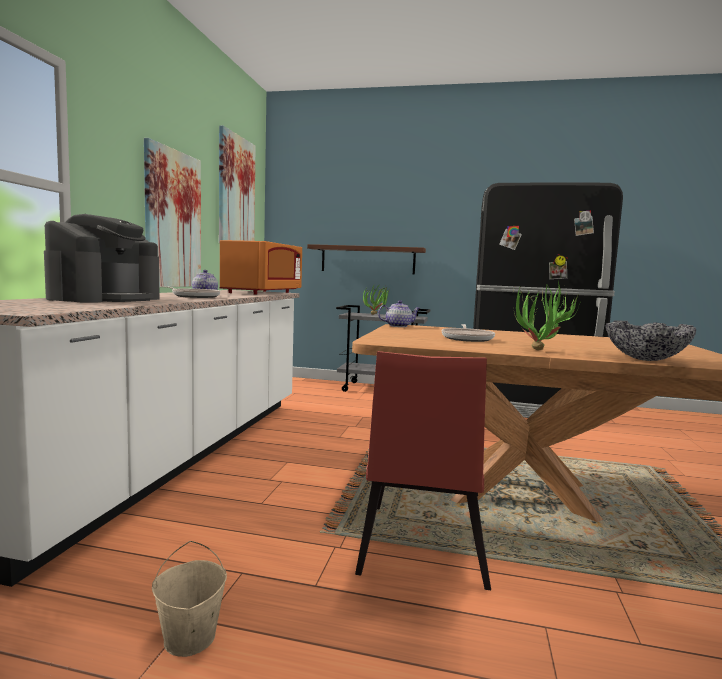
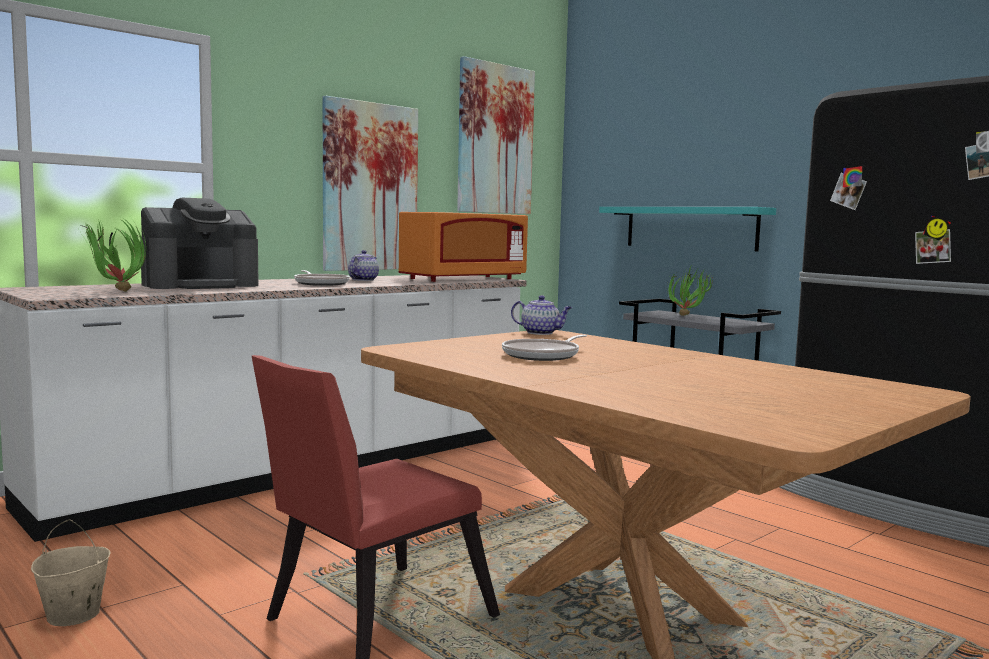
camera: 35 degrees right, 0 degrees up
brown shelf [307,244,426,275] -> turquoise shelf [599,207,776,252]
potted plant [513,281,579,350] -> potted plant moved to [79,219,146,292]
bowl [605,321,696,361] -> none

